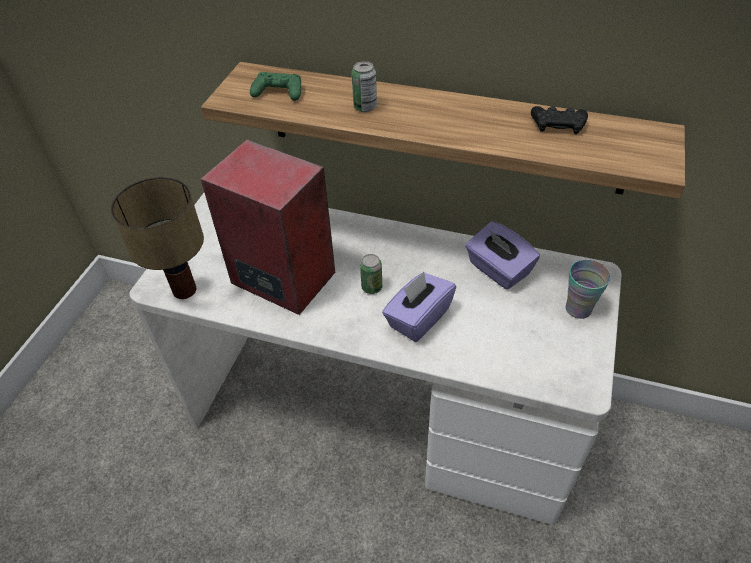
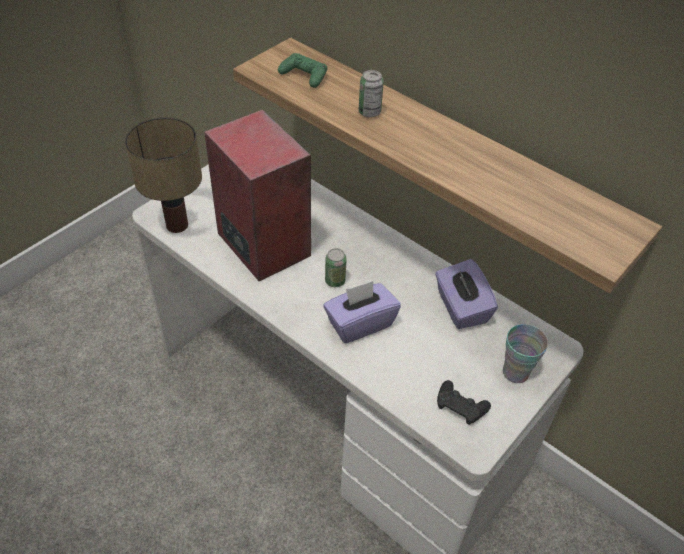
camera: 20 degrees right, 0 degrees up
black game controller [531,106,588,135] -> black game controller moved to [437,380,491,425]

